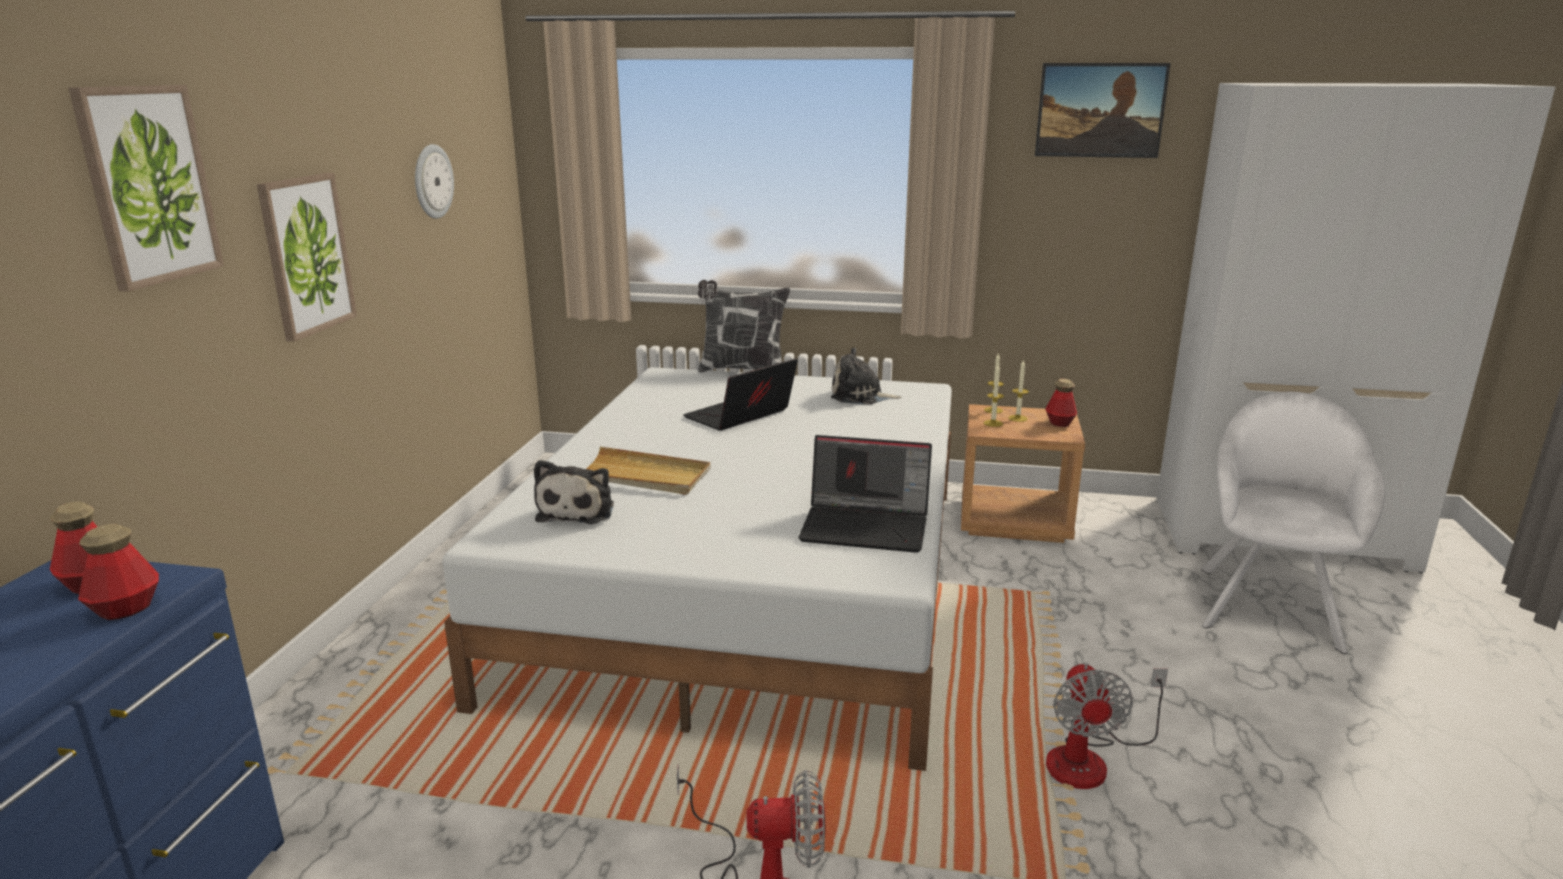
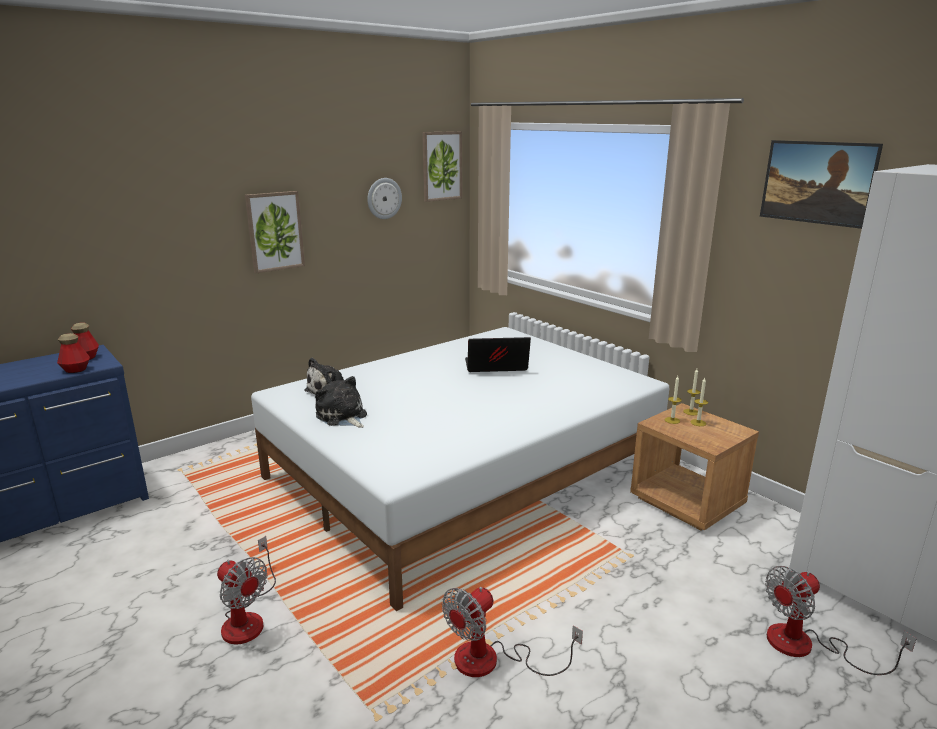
camera: 40 degrees right, 0 degrees up
picture [68,85,224,292] -> picture moved to [422,131,462,202]
beige tray [586,447,710,495] -> none
pillow [698,280,790,373] -> none
laptop [798,435,932,553] -> none
plush toy [831,348,901,405] -> plush toy moved to [315,376,367,428]
bottle [1045,379,1077,427] -> none
white armchair [1201,391,1385,654] -> fan [765,566,917,675]

